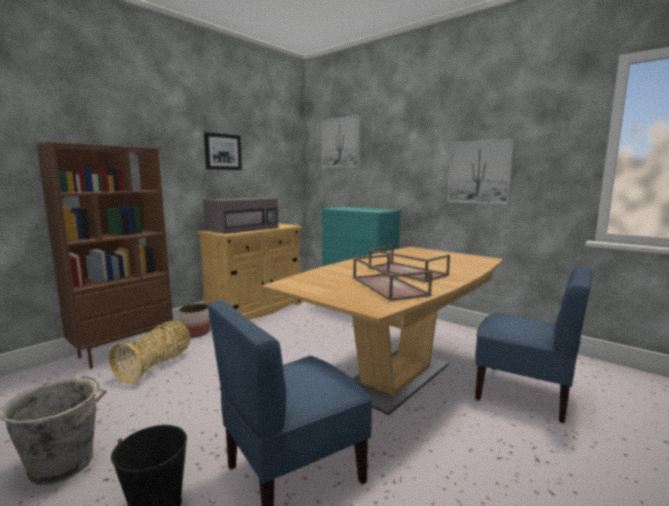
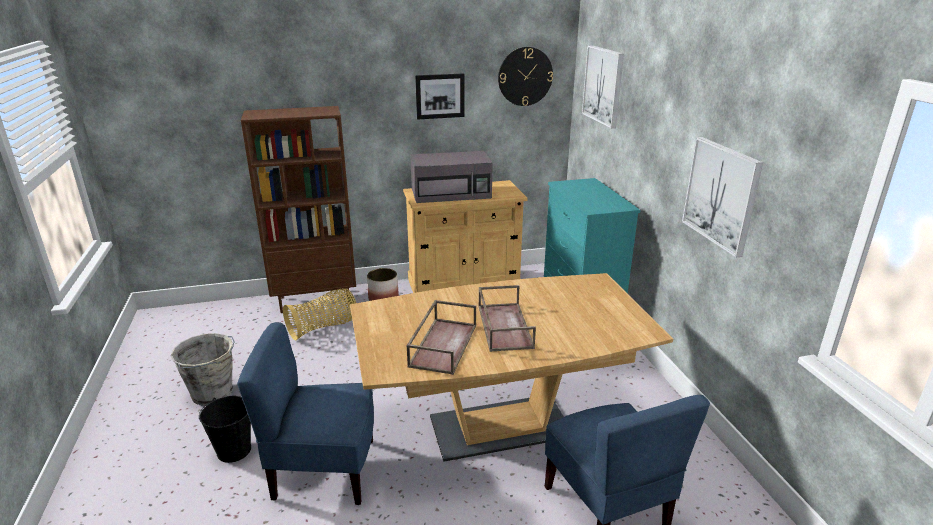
camera: 35 degrees right, 15 degrees up
none -> wall clock [498,47,553,106]

